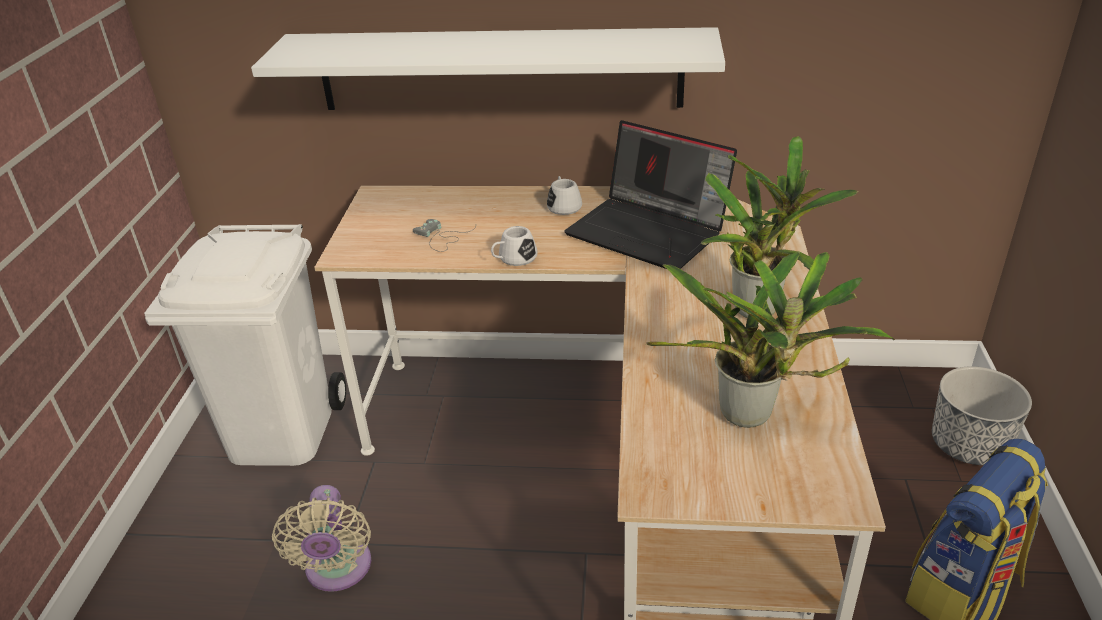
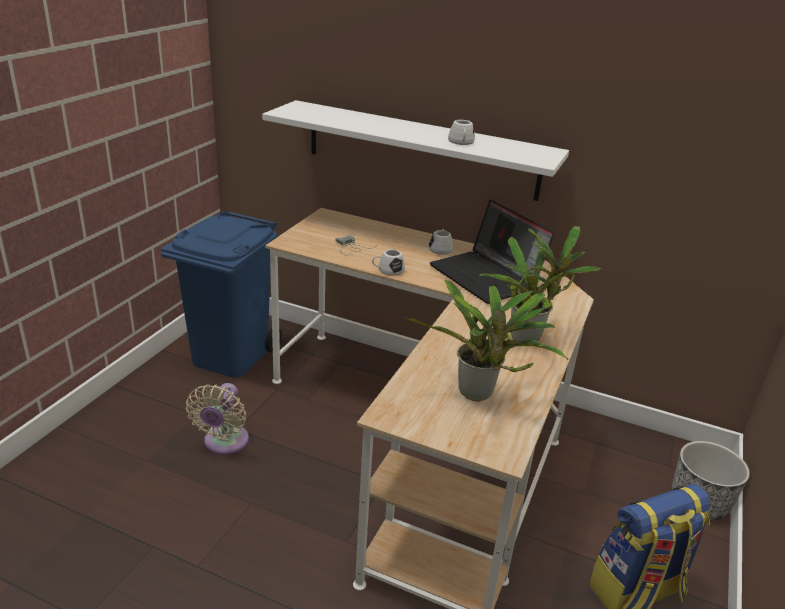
camera: 15 degrees right, 5 degrees down
white trash can [144,224,346,466] -> blue trash can [161,212,282,377]
none -> white mug [448,120,475,145]

